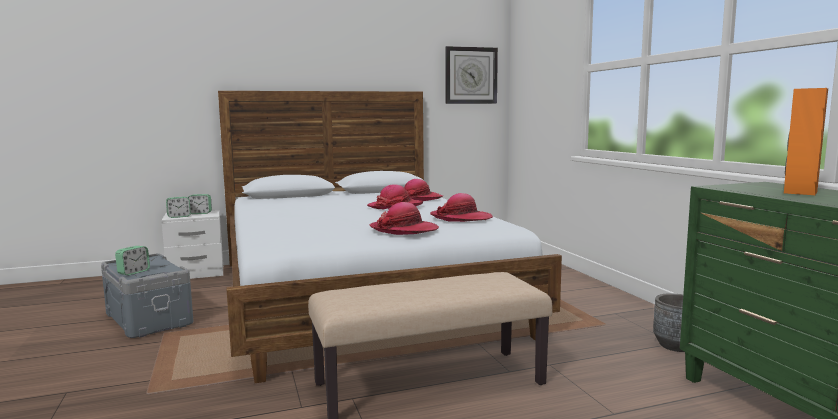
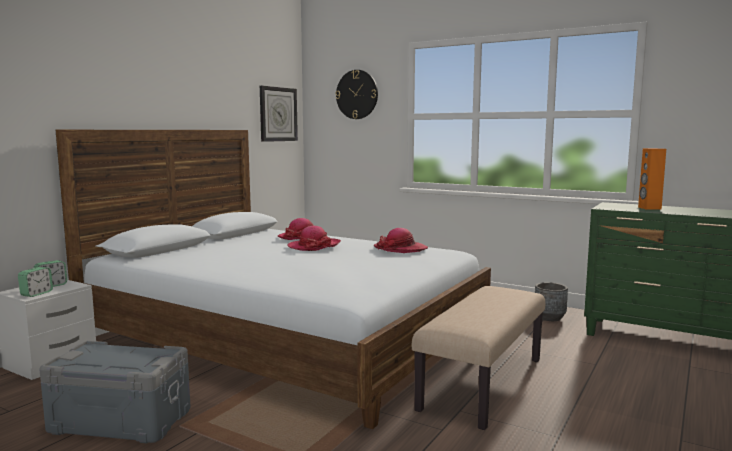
camera: 40 degrees left, 0 degrees up
alarm clock [115,246,150,275] -> none
hat [370,202,439,235] -> none
none -> wall clock [335,70,378,119]

